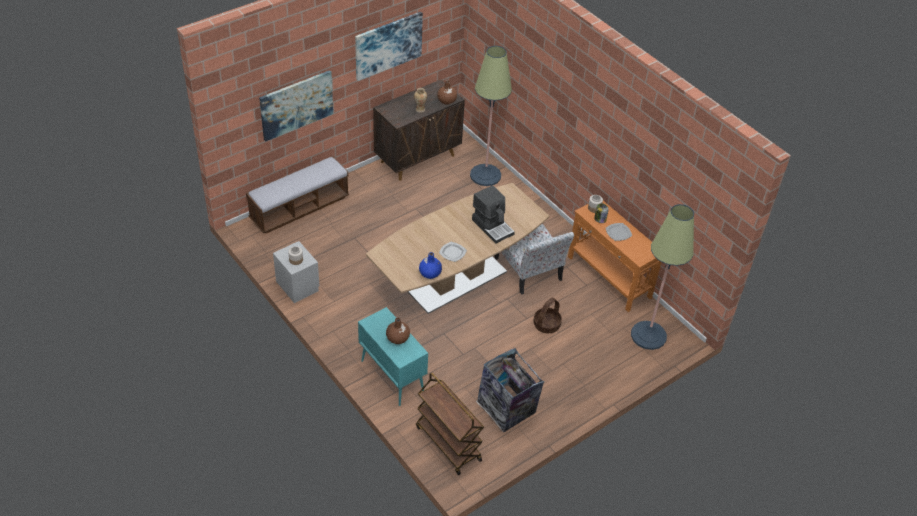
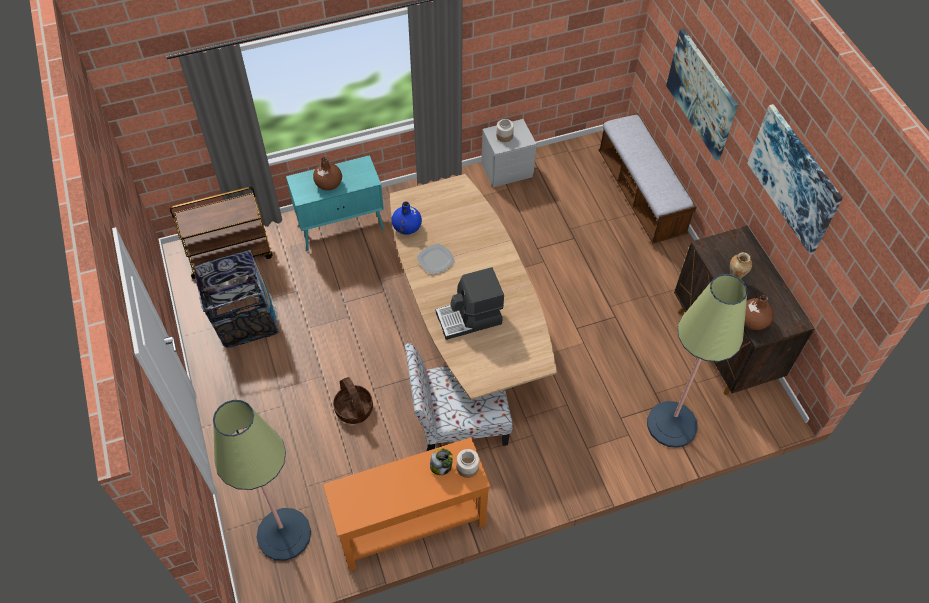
camera: 110 degrees right, 10 degrees up
plate [606,223,632,241] -> none

